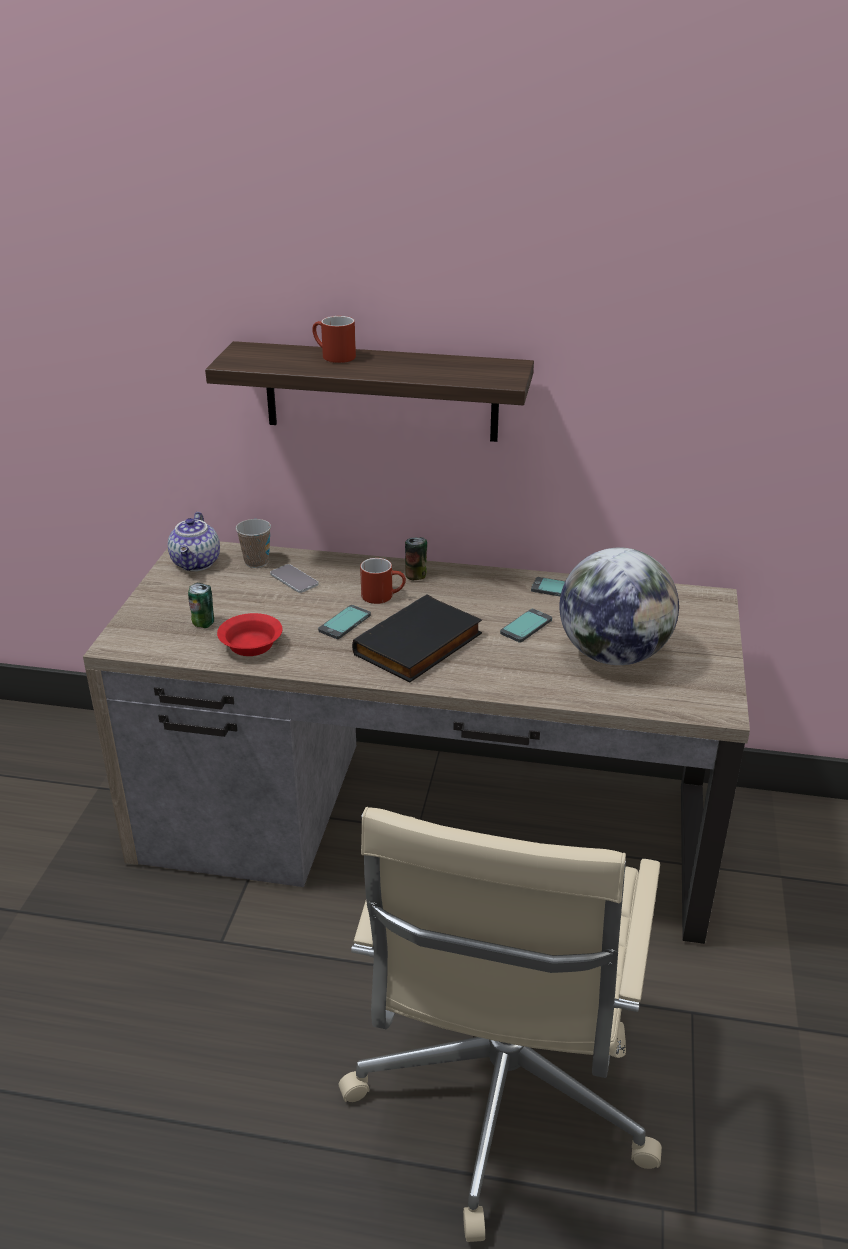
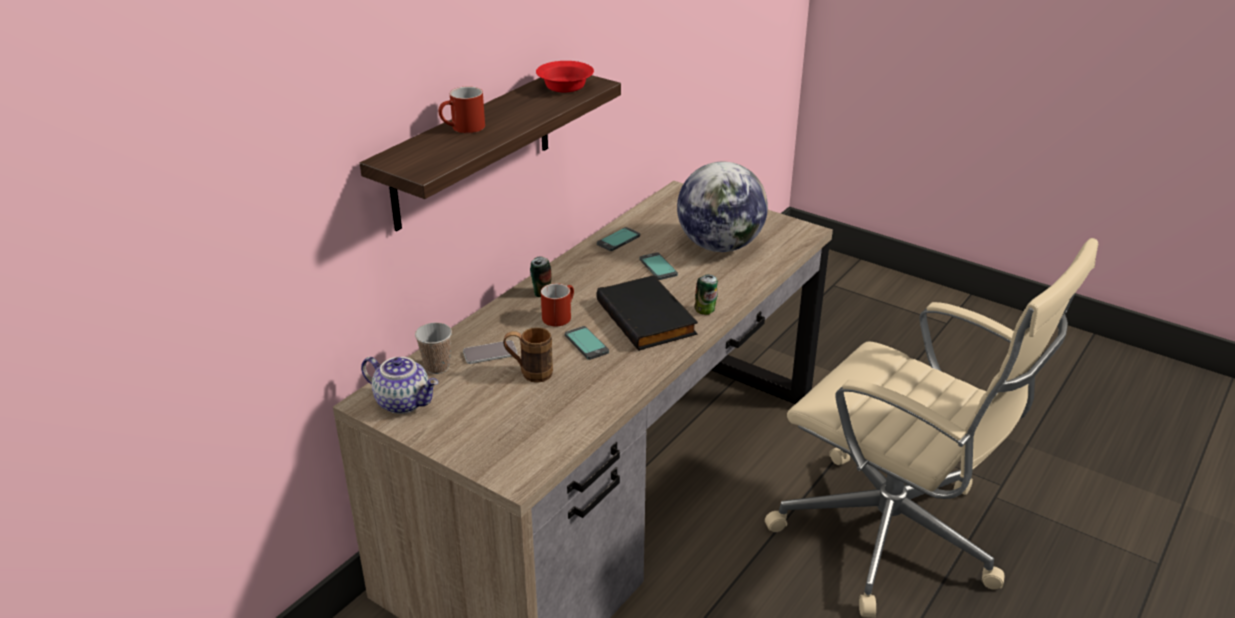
camera: 65 degrees left, 0 degrees up
can [188,583,214,628] -> can moved to [694,275,718,315]
red bowl [217,613,283,656] -> red bowl moved to [536,61,594,92]
none -> brown mug [503,327,553,383]

